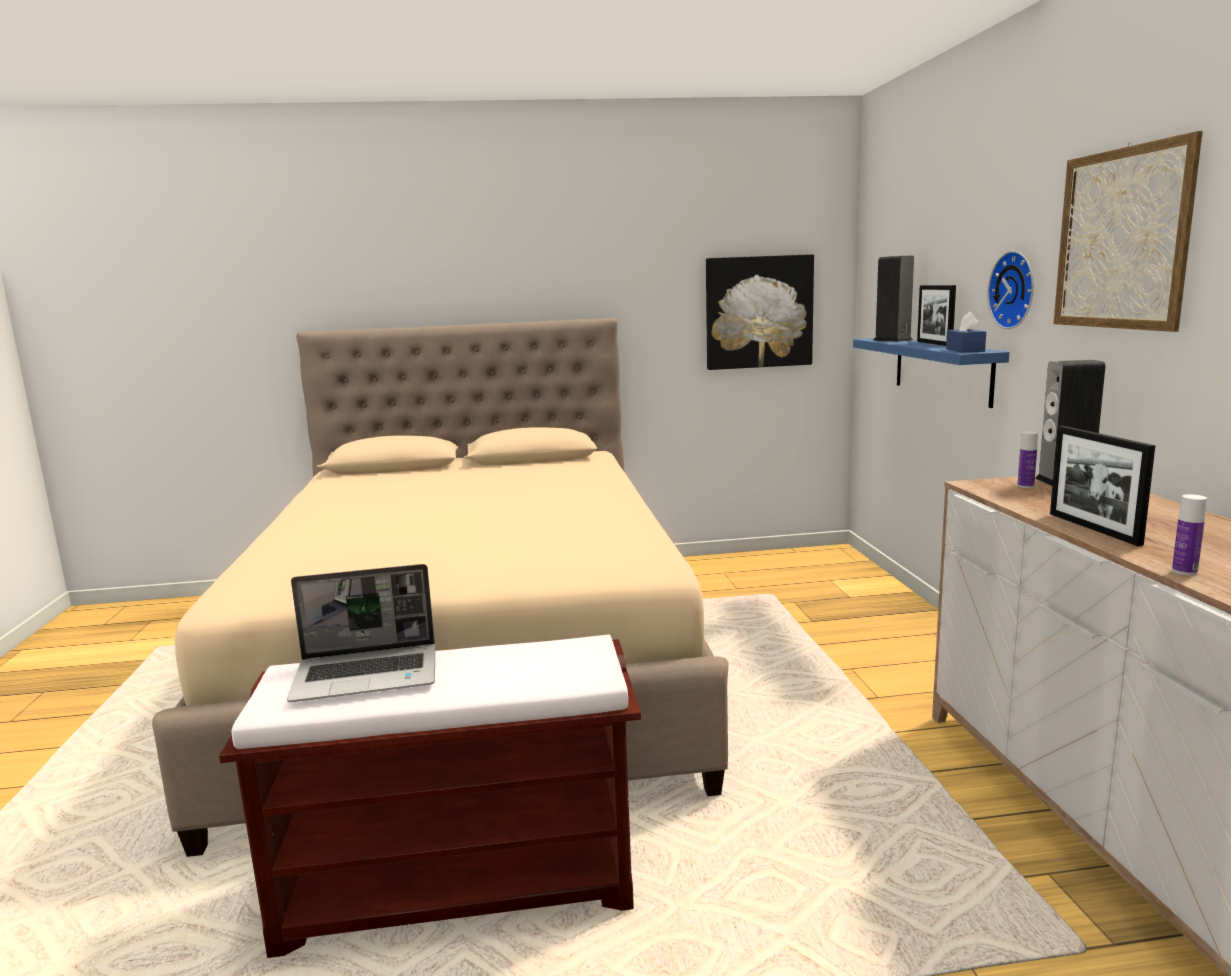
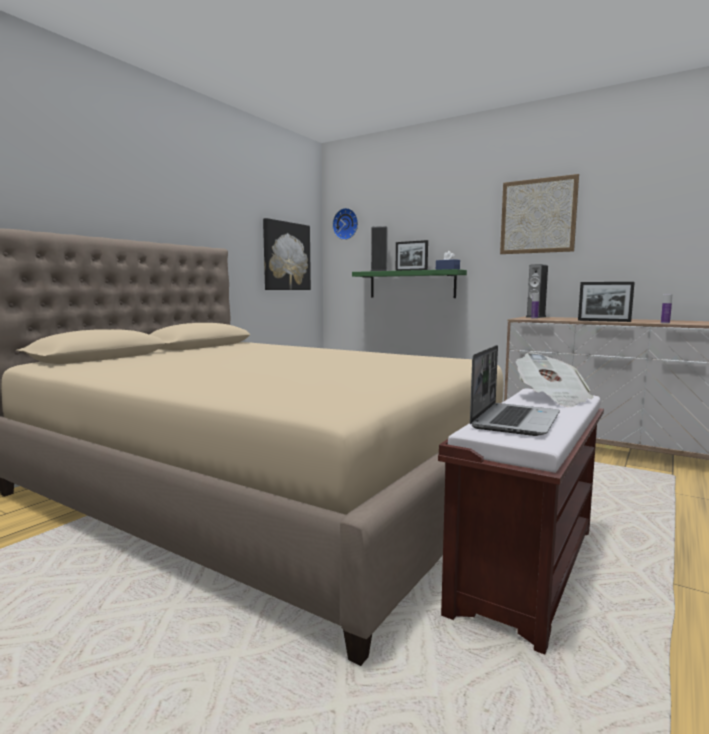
camera: 50 degrees left, 5 degrees down
blue shelf [853,338,1009,408] -> green shelf [352,269,467,298]
wall clock [987,251,1034,329] -> wall clock moved to [332,208,358,240]
none -> newspaper [516,352,594,407]

